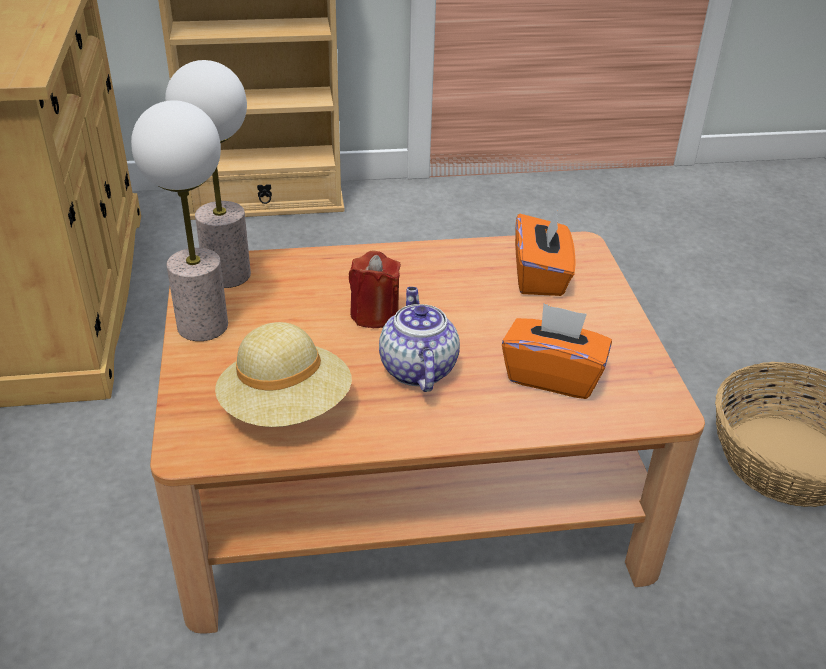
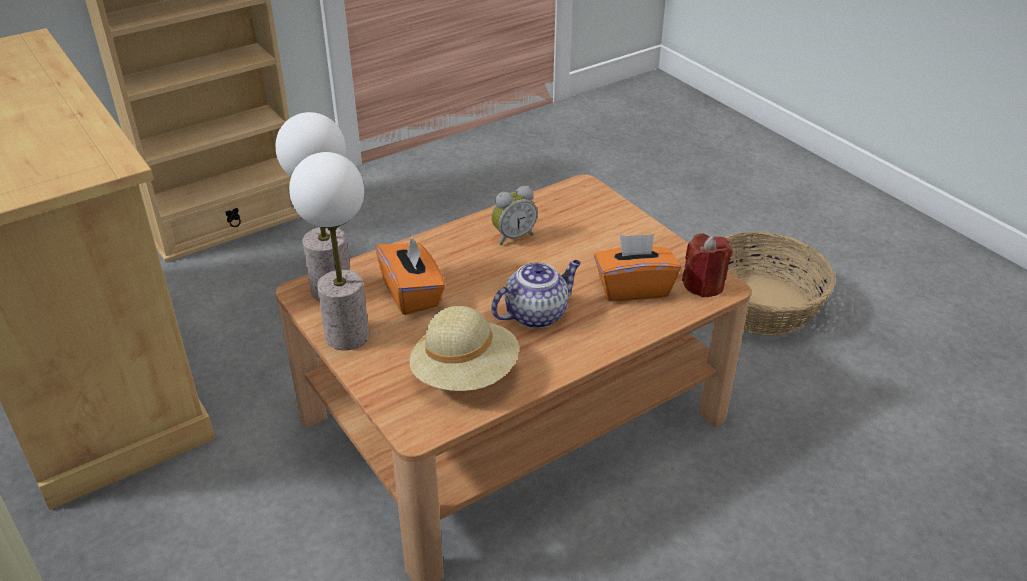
camera: 25 degrees left, 0 degrees up
red candle [349,251,401,328] -> red candle moved to [682,233,733,298]
teapot [379,287,460,392] -> teapot turned 90 degrees clockwise [491,260,581,329]
orange tissue box [515,210,576,296] -> orange tissue box moved to [375,234,446,315]
none -> alarm clock [491,186,538,245]

